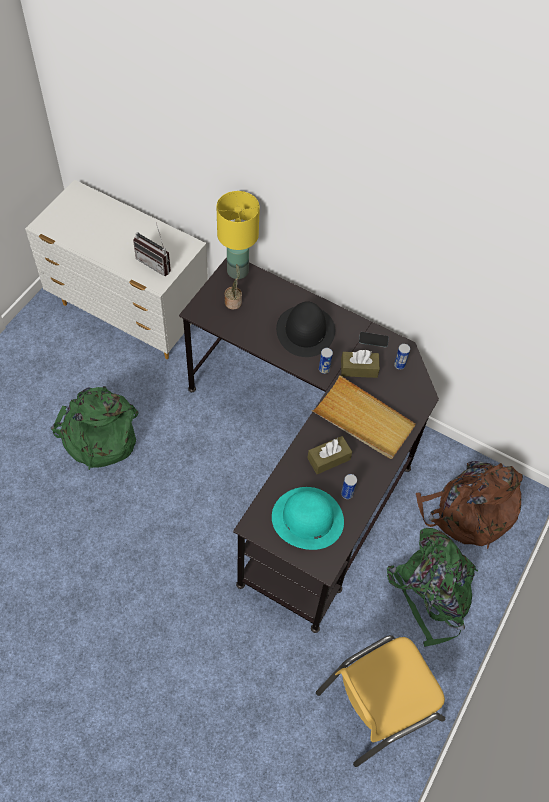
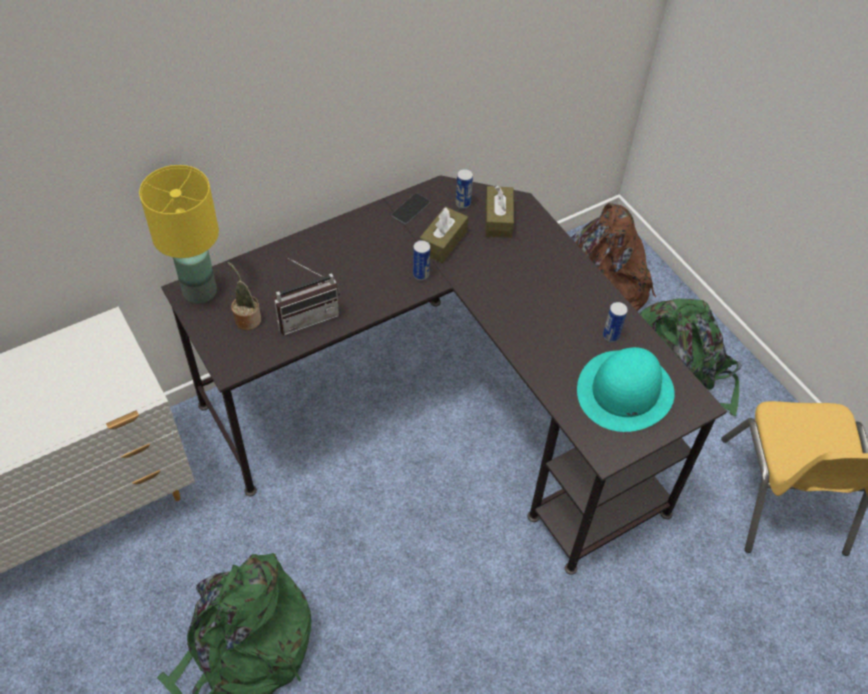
camera: 60 degrees left, 5 degrees down
radio [133,223,171,276] -> radio moved to [274,258,340,335]
black hat [276,301,335,357] -> none
brown tissue box [307,436,352,474] -> brown tissue box moved to [485,185,514,238]
beige tray [312,375,416,459] -> none

